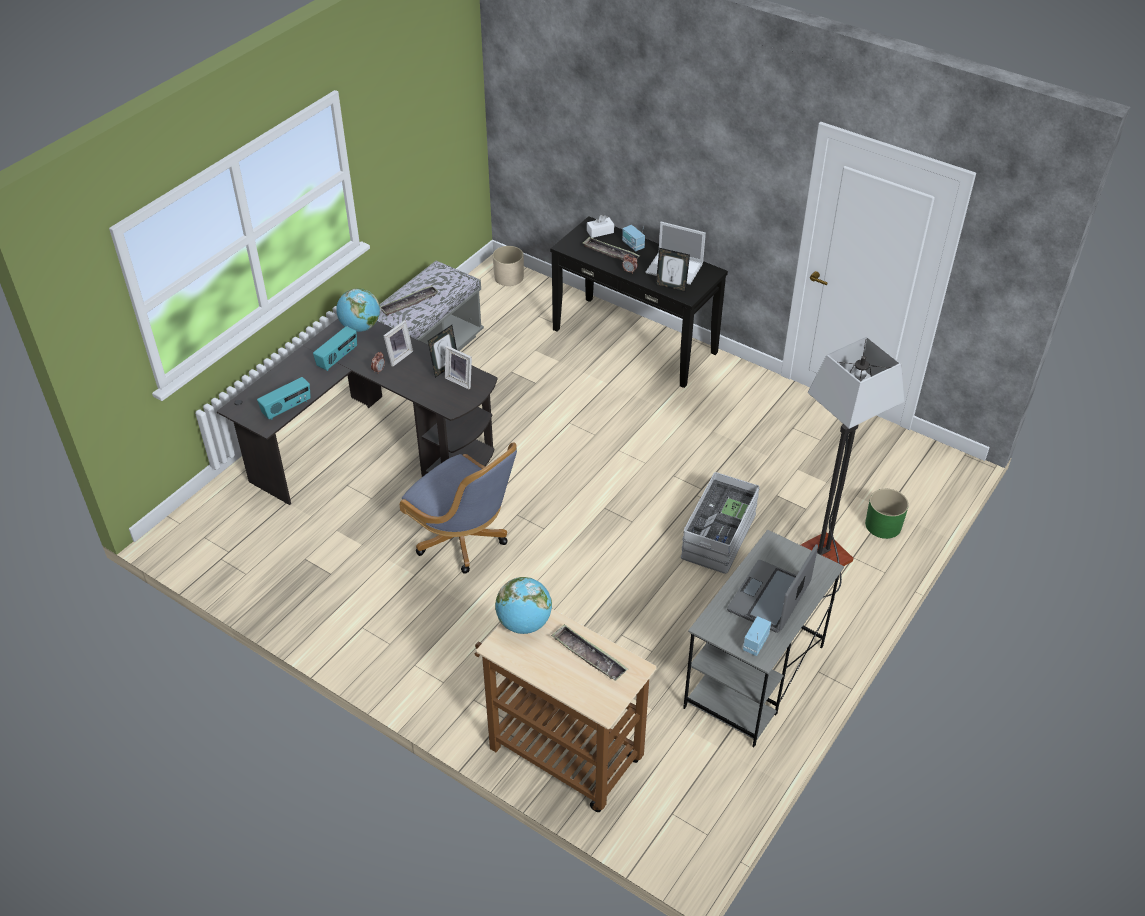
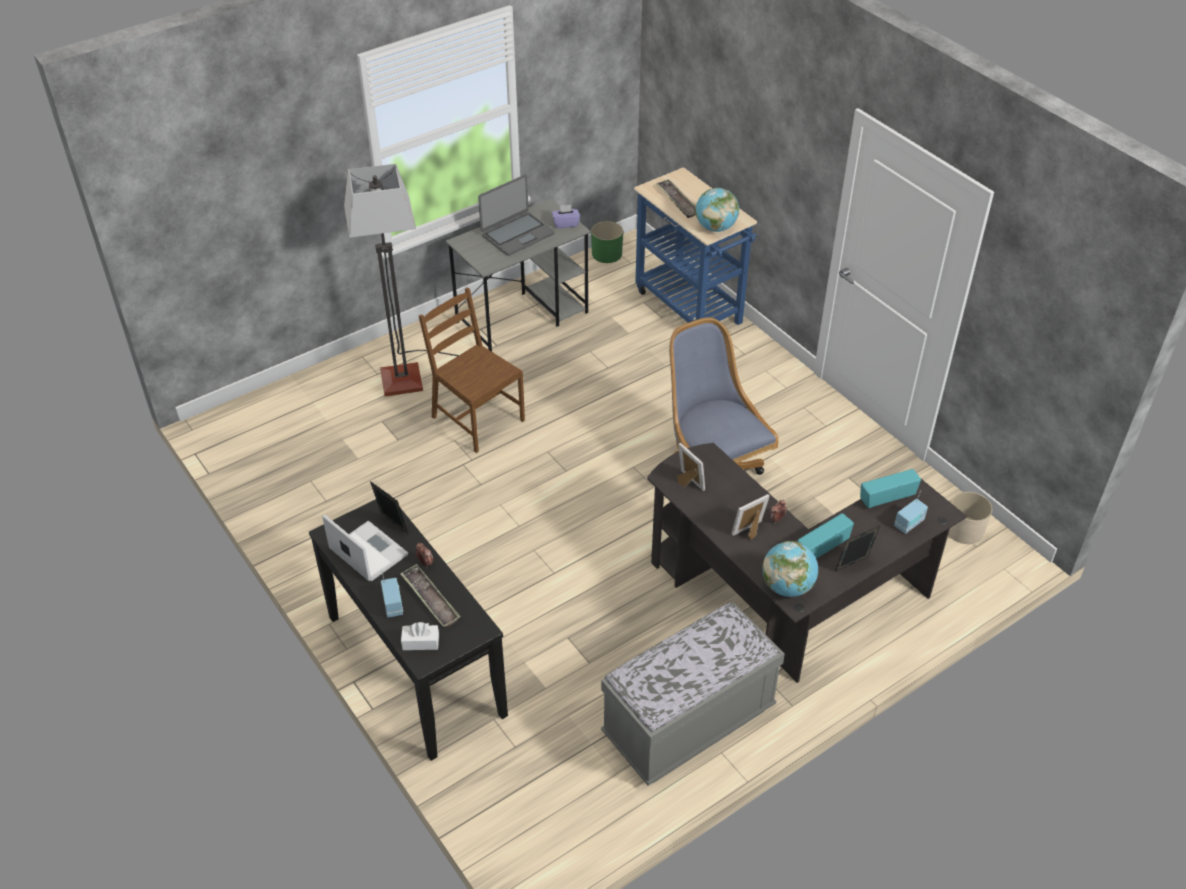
camera: 160 degrees left, 0 degrees up
tray [380,285,438,316] -> none
picture frame [428,325,457,378] -> picture frame moved to [835,526,880,572]
brown cart [475,609,657,812] -> blue cart [634,168,757,325]
beige planter [493,246,524,286] -> beige planter moved to [948,492,992,544]
grey storage box [681,472,759,574] -> brown chair [419,287,525,453]
radio [743,616,771,656] -> radio moved to [894,491,928,534]
green planter [865,489,909,539] -> green planter moved to [591,221,623,263]
none -> purple tissue box [552,205,580,228]

